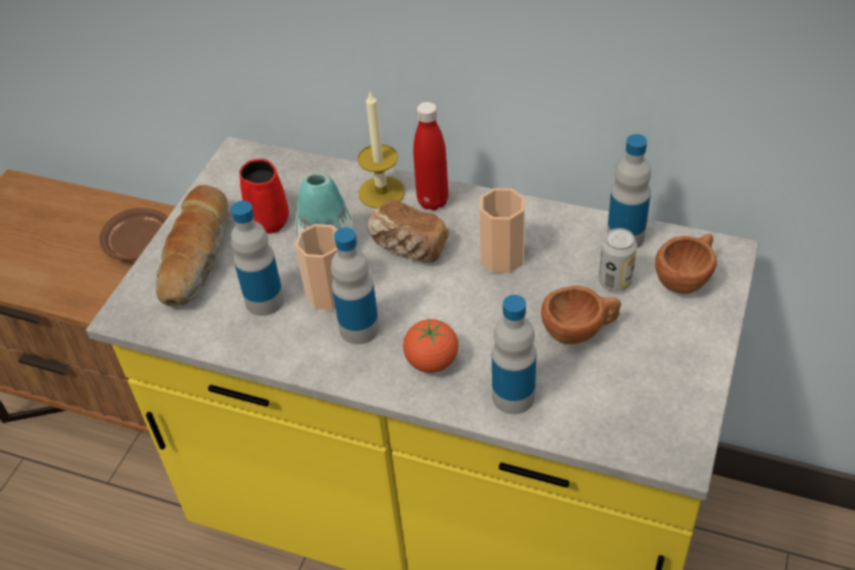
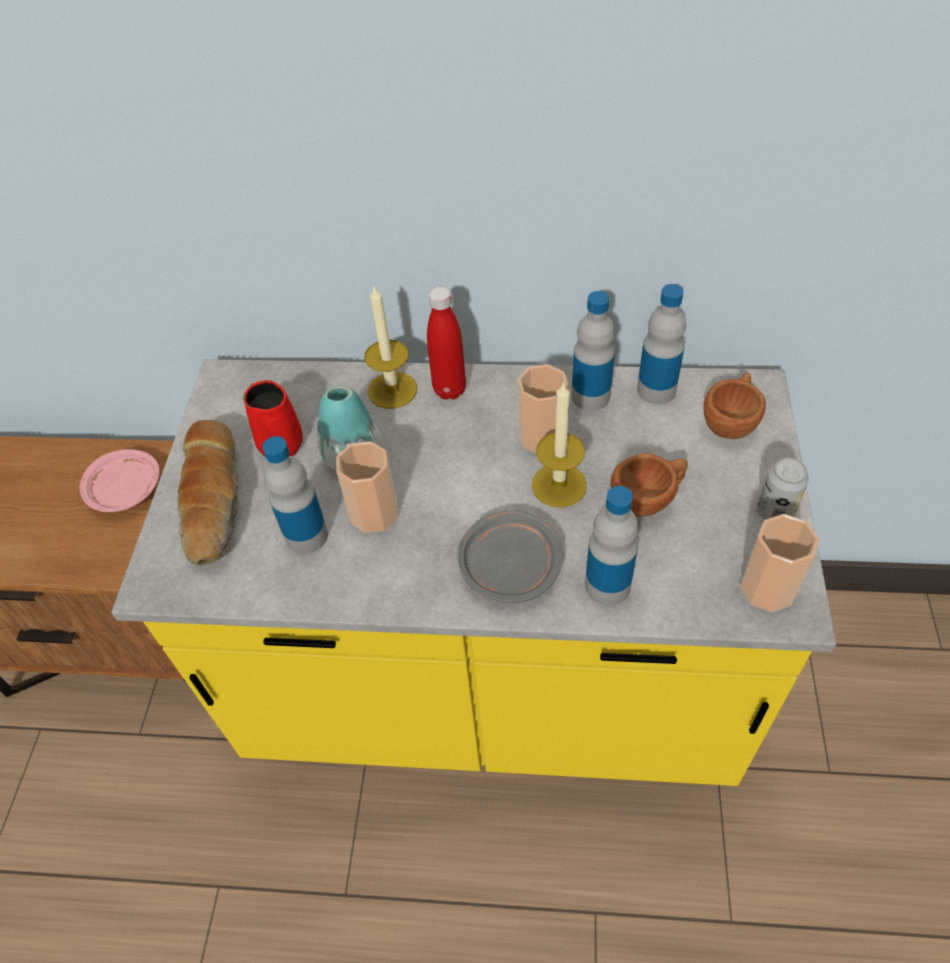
camera: 15 degrees left, 5 degrees up
brown plate [99,208,168,260] -> pink plate [80,449,160,512]
bottle [331,227,379,344] -> bottle moved to [571,291,615,411]
bread [367,200,448,262] -> none
tomato [403,319,459,373] -> grey plate [457,510,563,603]
can [599,228,637,292] -> can moved to [757,458,809,520]
none -> candle [532,381,587,508]
none -> cup [740,514,819,612]

